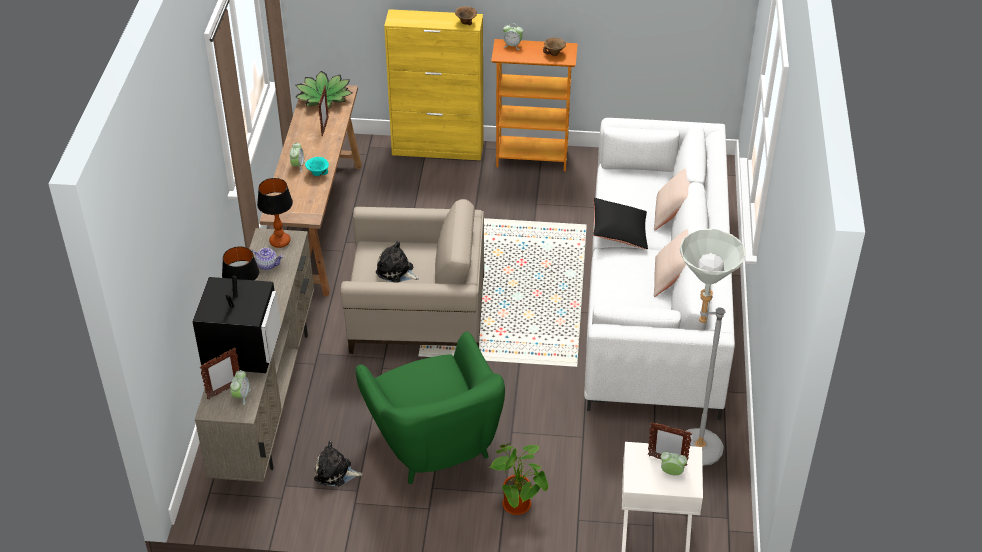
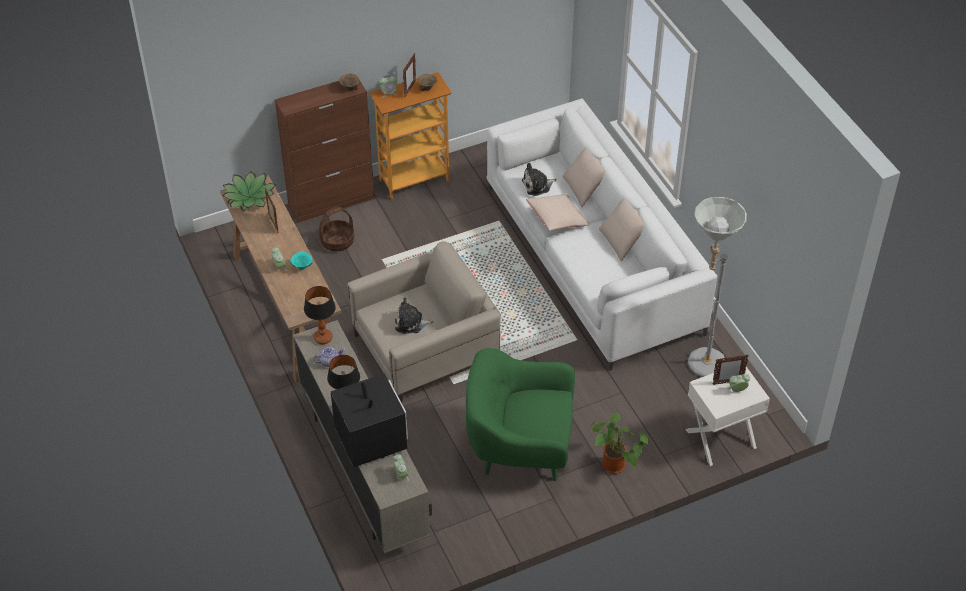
camera: 30 degrees left, 5 degrees up
picture frame [200,347,240,399] -> picture frame moved to [403,53,416,97]
plush toy [314,441,363,486] -> plush toy moved to [522,163,556,196]
green armchair [356,332,505,484] -> green armchair turned 150 degrees clockwise [466,348,575,481]
yellow cabinet [384,9,484,160] -> brown cabinet [275,80,374,223]
black pillow [593,198,648,249] -> beige pillow [526,194,590,231]
none -> basket [319,206,354,251]

